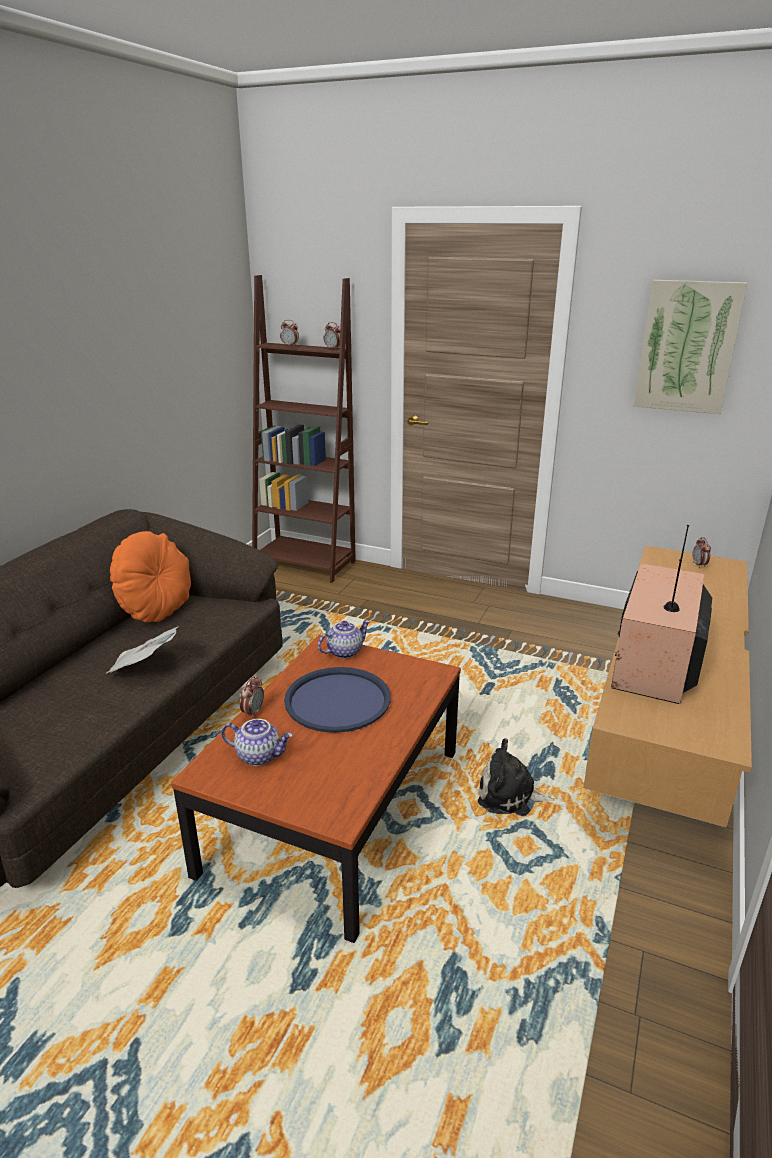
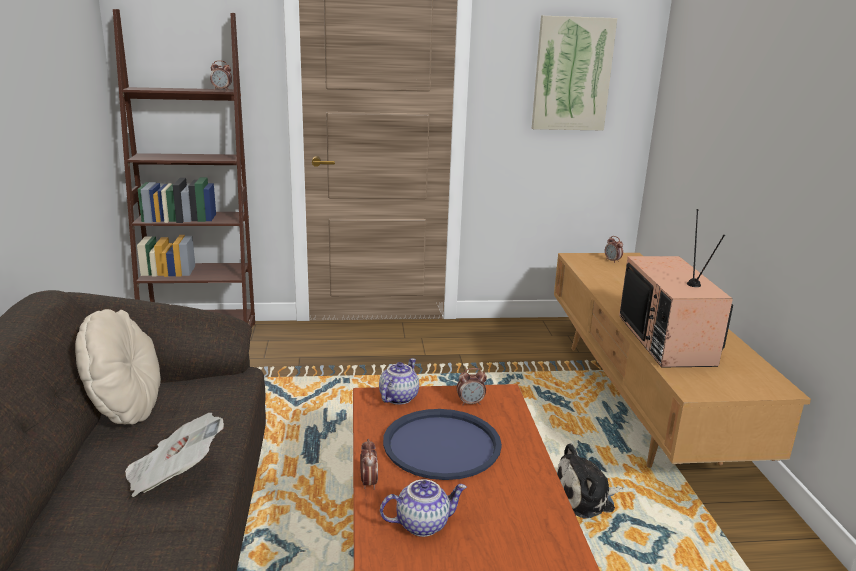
camera: 30 degrees left, 5 degrees down
orange pillow [110,531,191,623] -> beige pillow [75,309,161,424]
alarm clock [280,320,299,347] -> alarm clock moved to [457,368,487,406]

